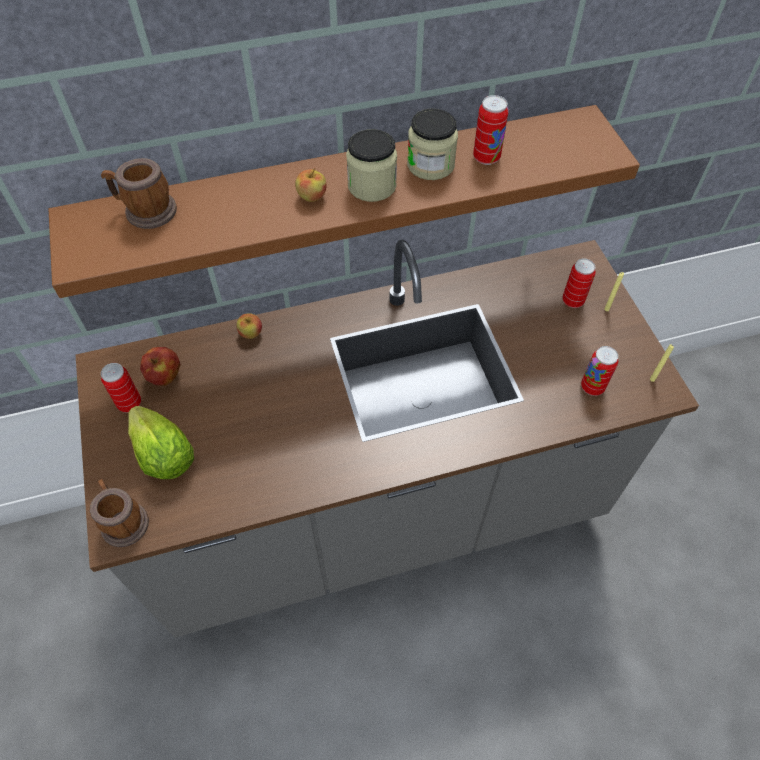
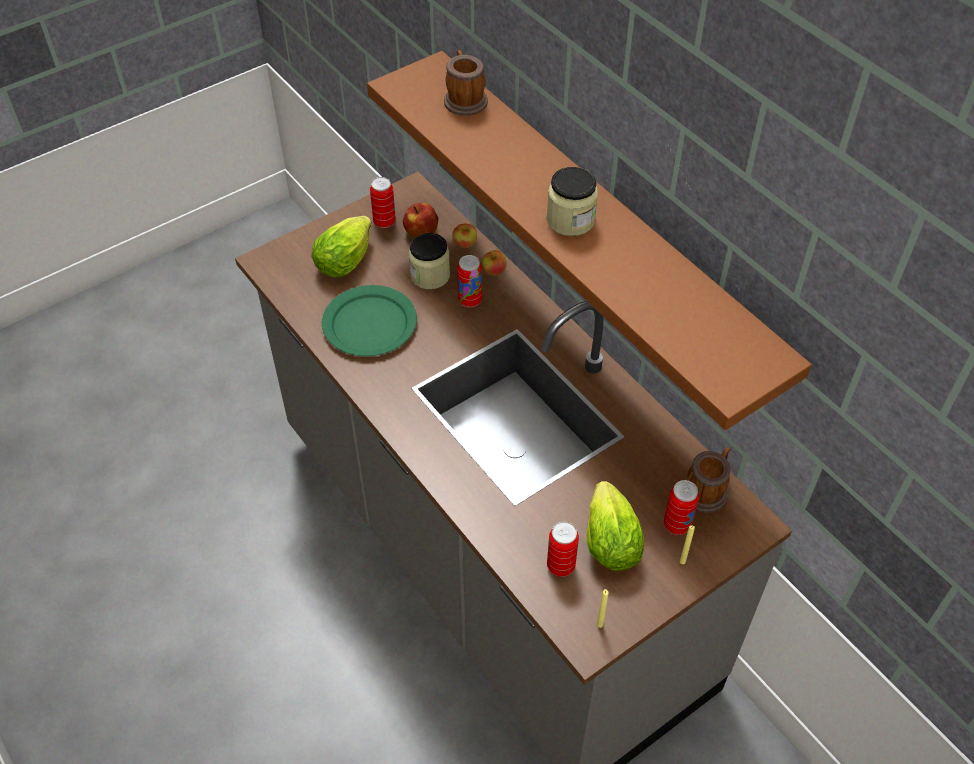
camera: 70 degrees right, 5 degrees down
mug [90,479,149,547] -> mug moved to [685,447,731,513]
apple [295,168,326,202] -> apple moved to [452,223,477,248]
jar [407,109,458,180] -> jar moved to [409,233,450,289]
can [473,95,508,165] -> can moved to [457,255,482,307]
none -> green plate [322,285,417,356]
none -> lettuce [587,481,644,571]

